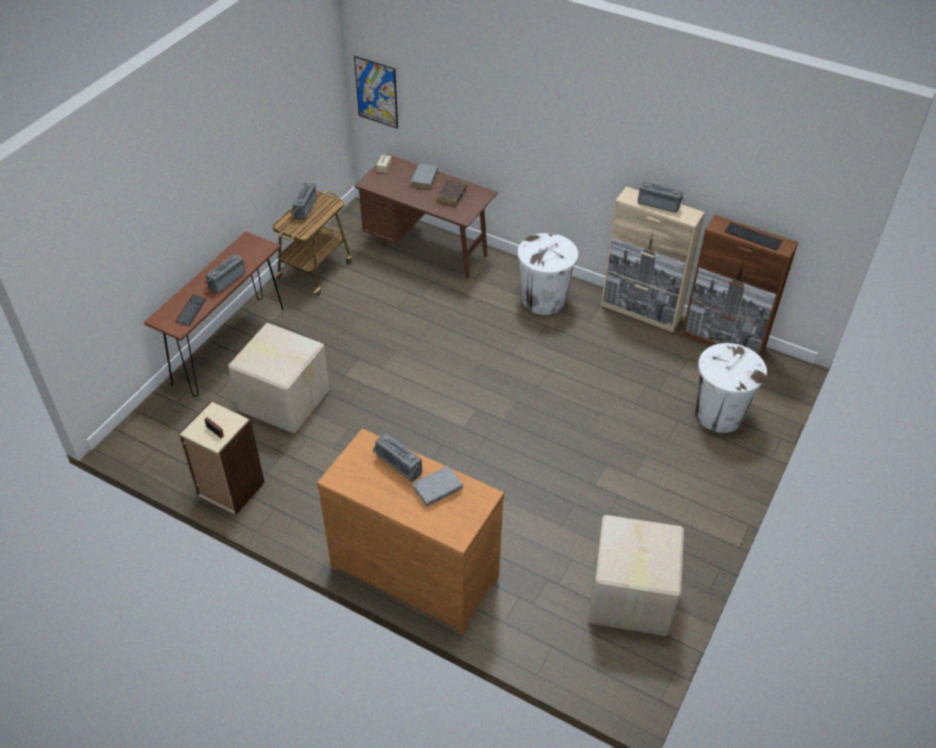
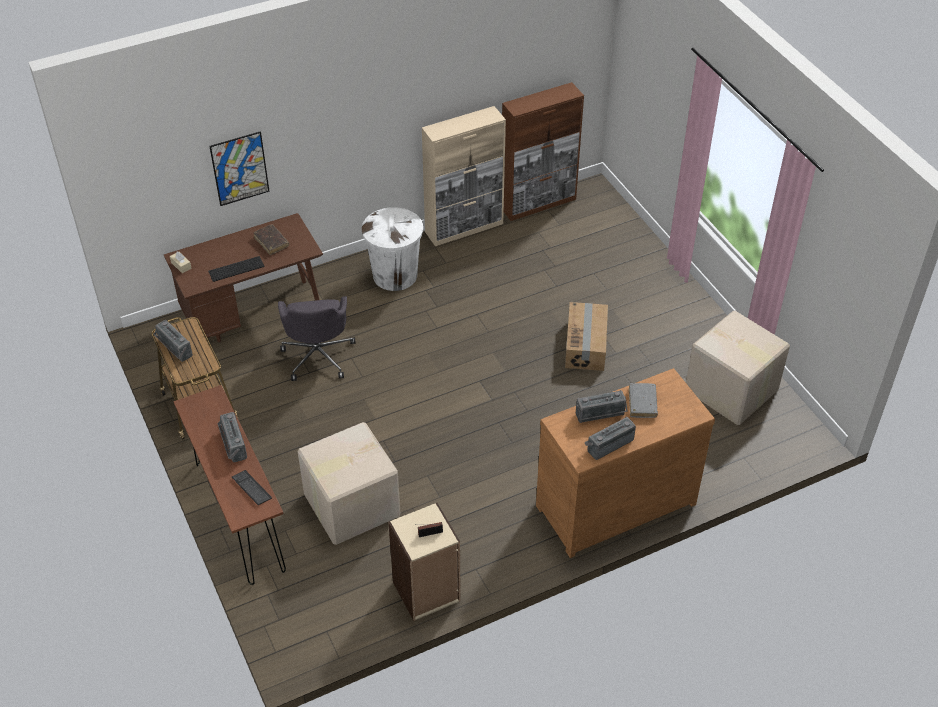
camera: 55 degrees left, 0 degrees up
picture [354,56,398,129] -> picture moved to [209,131,270,206]
grey book [411,164,438,188] -> none
radio [638,181,683,213] -> radio moved to [585,417,636,460]
white trash can [695,343,767,433] -> none
keyboard [724,222,782,251] -> keyboard moved to [208,256,264,282]
none -> grey office chair [278,296,356,381]
none -> cardboard box [565,302,608,371]

